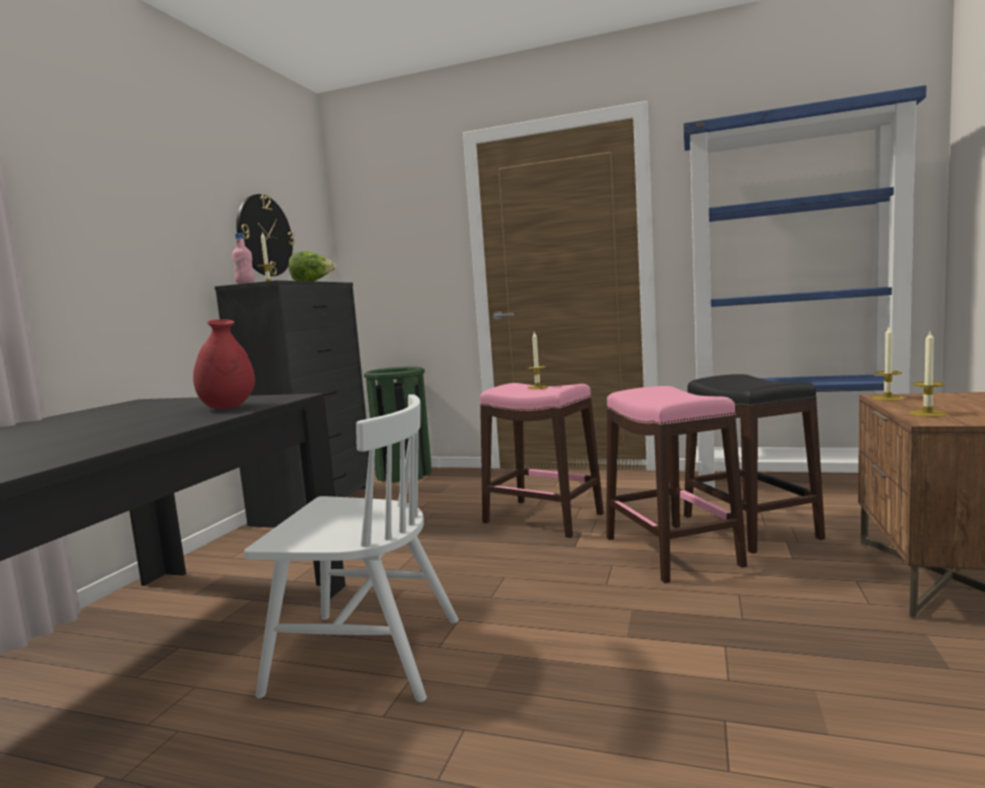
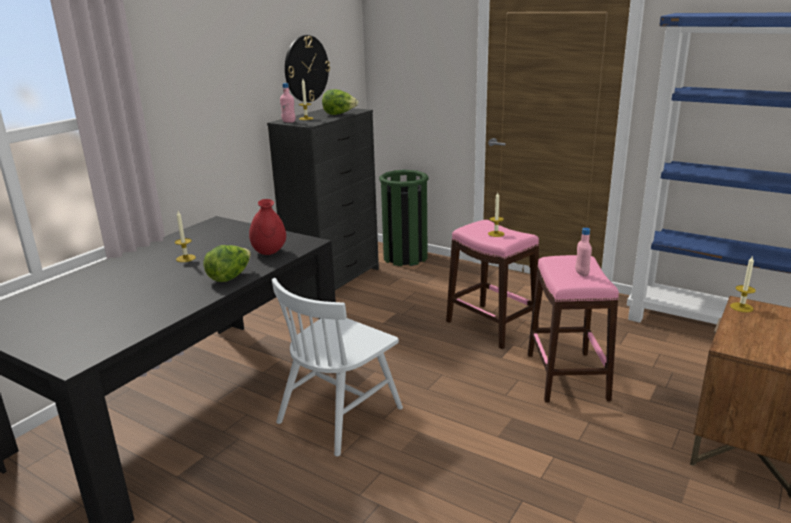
camera: 15 degrees right, 15 degrees up
white chair [244,394,459,702] -> white chair turned 105 degrees clockwise [272,278,403,457]
black stool [684,374,825,554] -> none
candle [909,331,947,417] -> candle moved to [175,211,196,262]
none -> lettuce [203,245,251,282]
none -> pink bottle [575,228,592,277]

